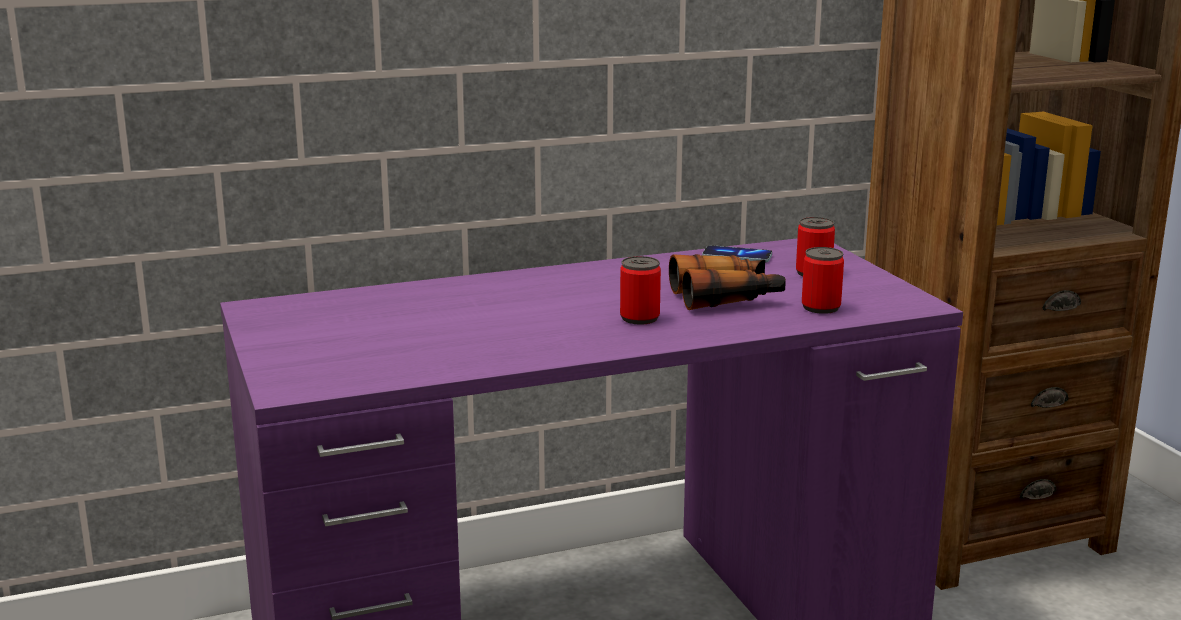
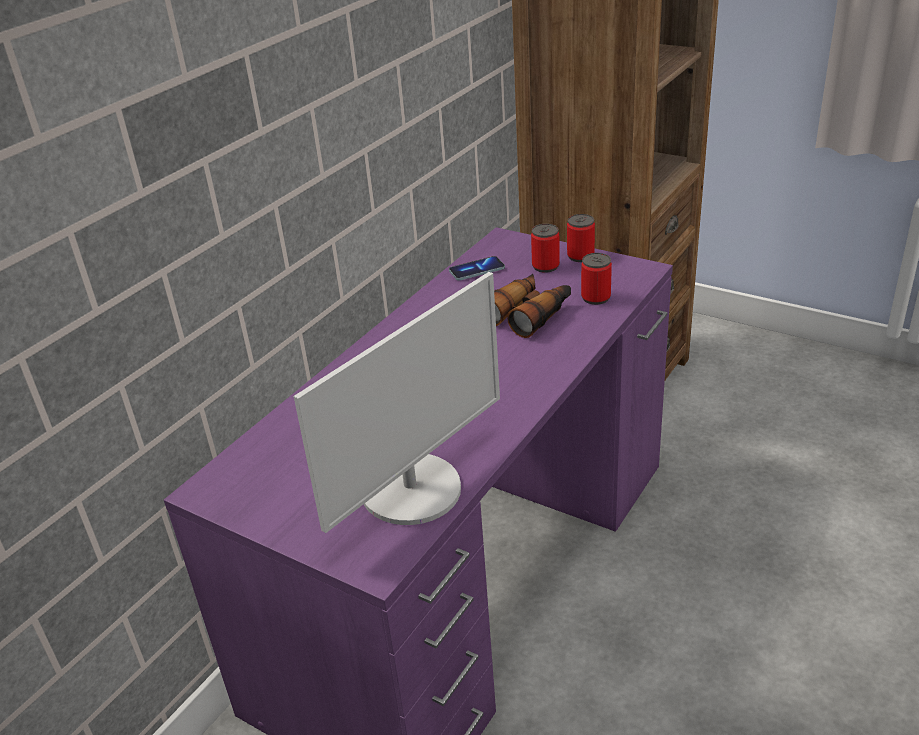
camera: 35 degrees left, 15 degrees up
can [620,256,661,324] -> can moved to [567,214,595,262]
none -> monitor [294,272,500,533]

